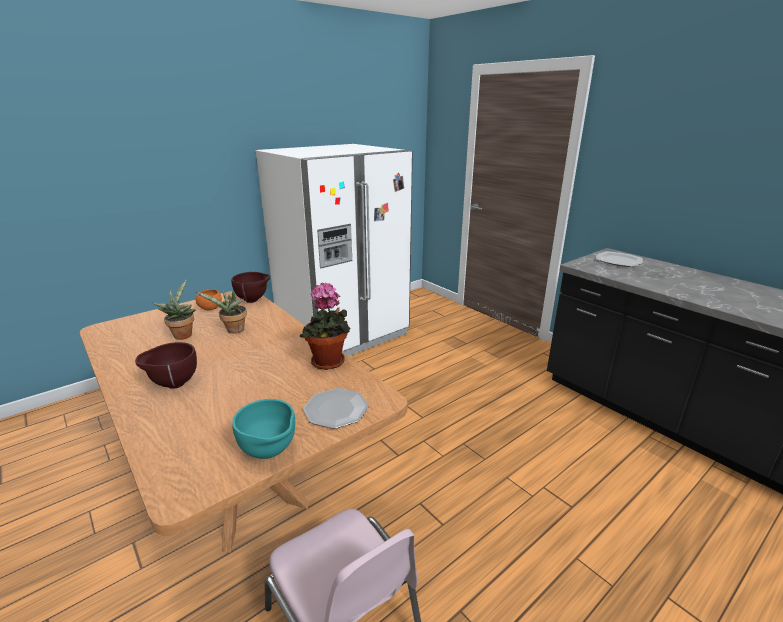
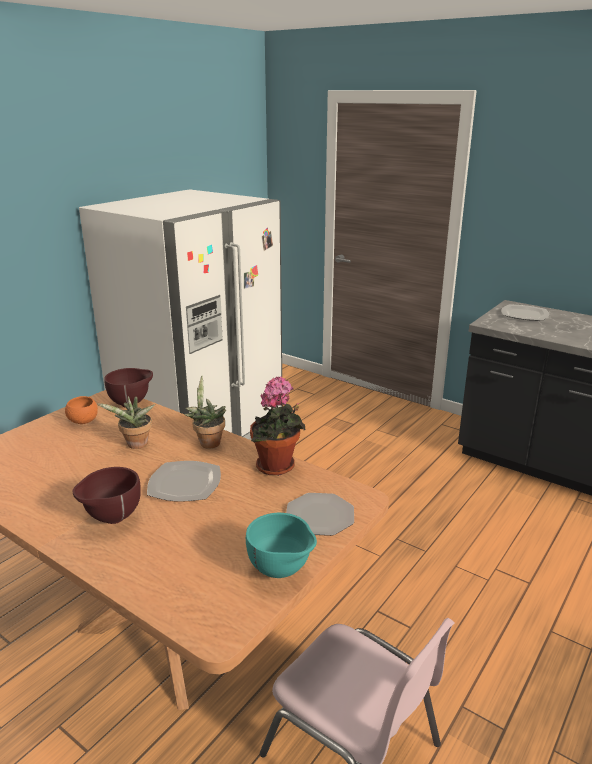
camera: 15 degrees left, 0 degrees up
potted plant [152,279,196,340] -> potted plant moved to [184,376,226,449]
none -> plate [147,461,221,502]

